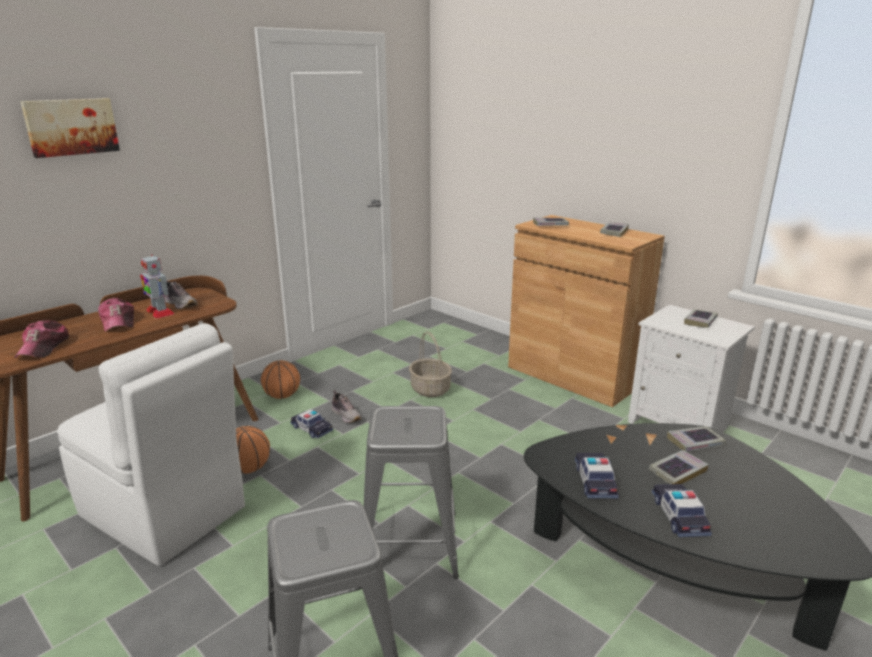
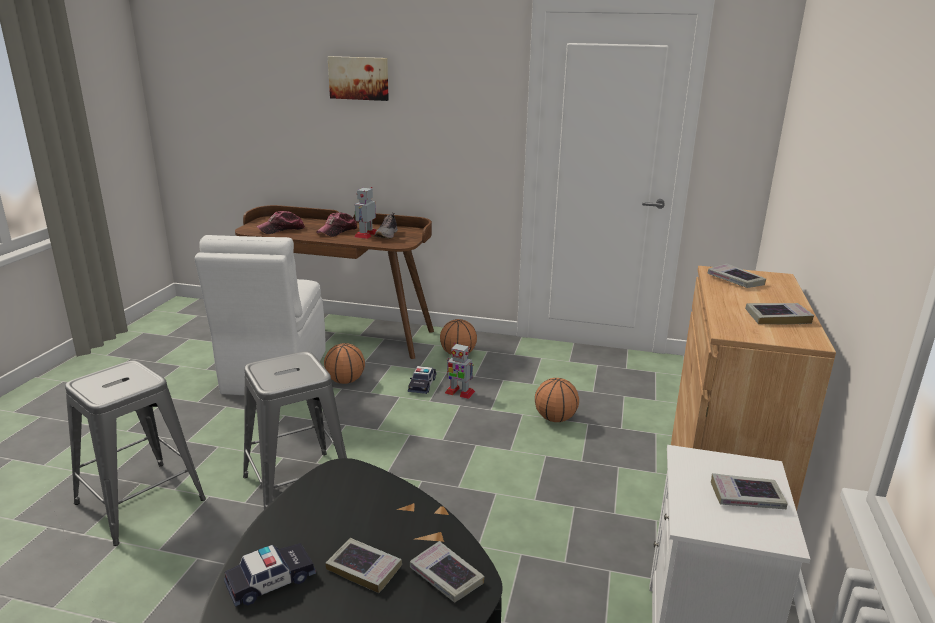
camera: 60 degrees right, 0 degrees up
shoe [332,390,362,423] -> toy robot [445,343,475,399]
basket [409,331,452,397] -> basketball [535,378,579,422]
toy car [575,453,619,498] -> none

